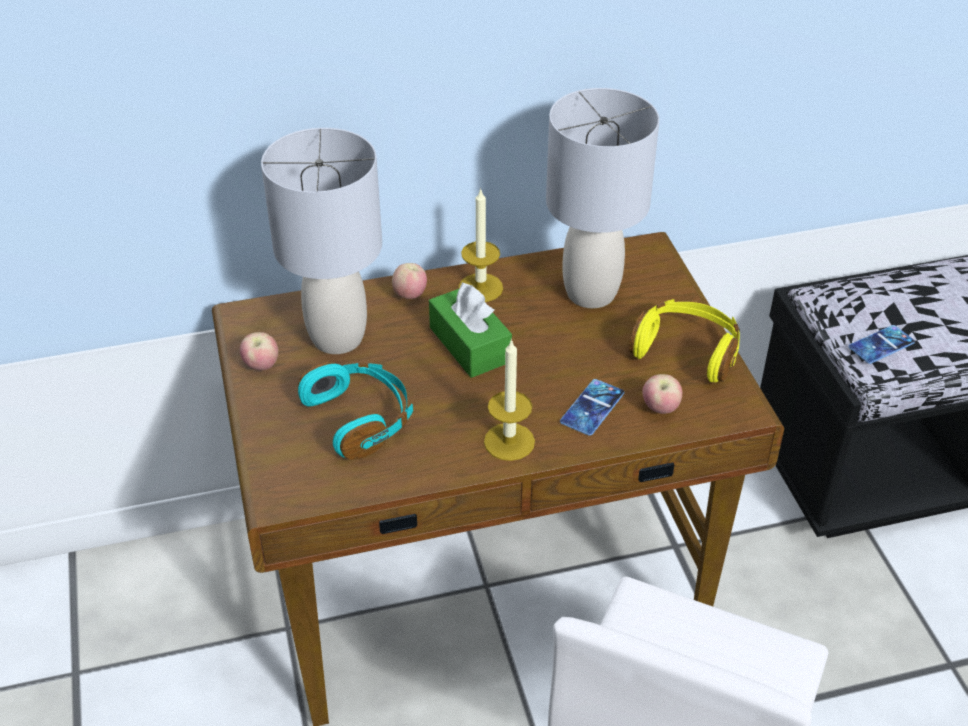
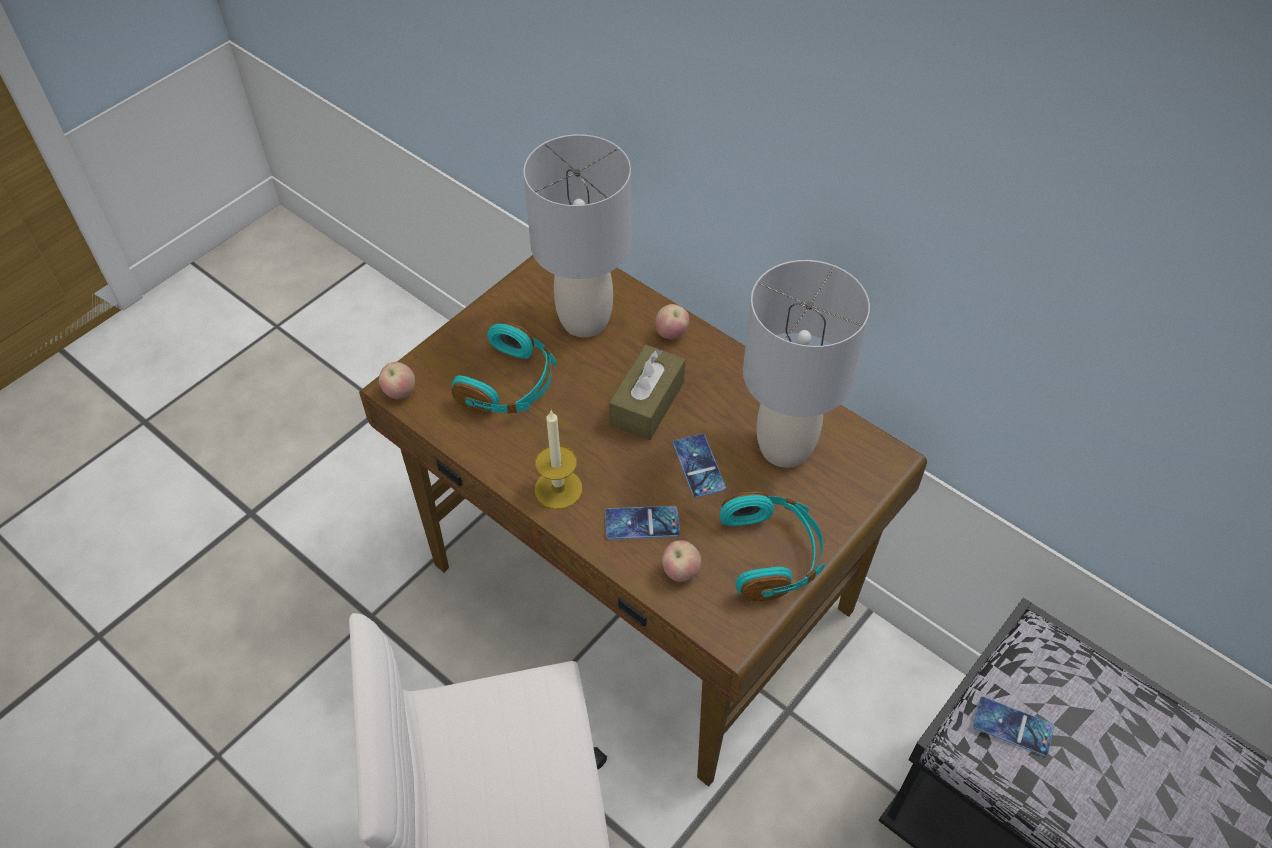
camera: 55 degrees right, 10 degrees up
apple [240,332,278,370] -> apple moved to [379,362,415,399]
green tissue box [429,283,512,378] -> brown tissue box [609,345,685,440]
candle [458,188,503,302] -> none
yellow headphones [629,299,740,383] -> turquoise headphones [720,491,825,602]
none -> phone [673,434,726,498]

